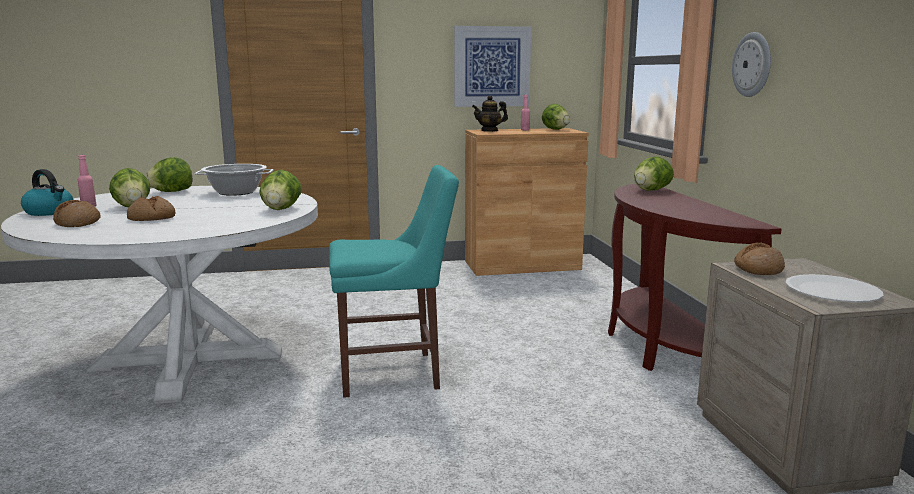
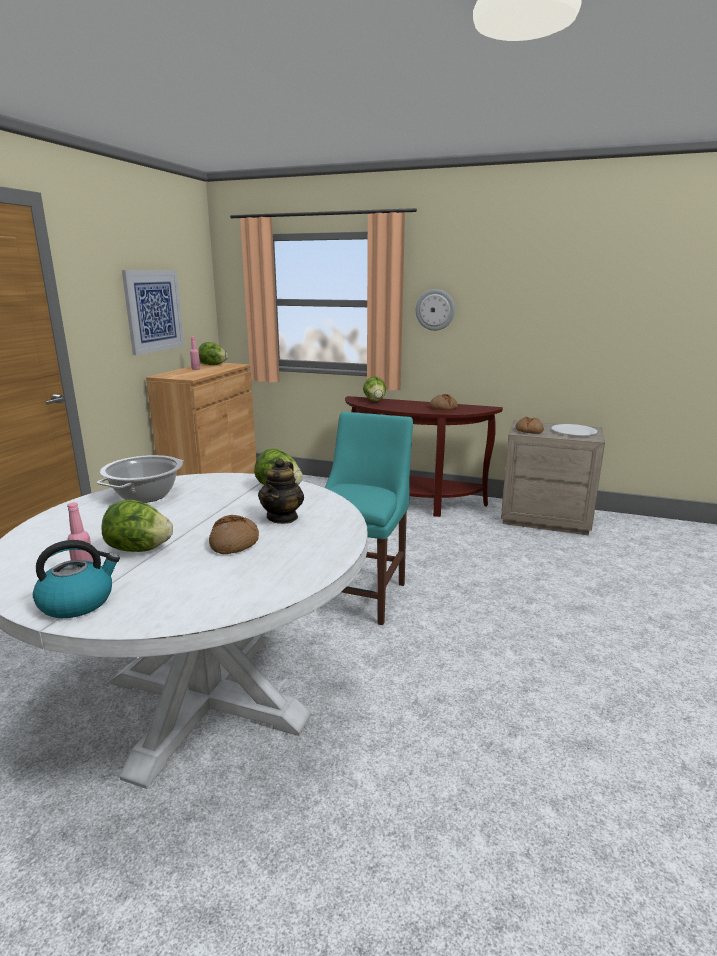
camera: 60 degrees left, 5 degrees up
bread [53,200,101,227] -> bread moved to [430,394,458,410]
lettuce [145,157,192,192] -> none
teapot [472,95,508,132] -> teapot moved to [258,458,304,524]

